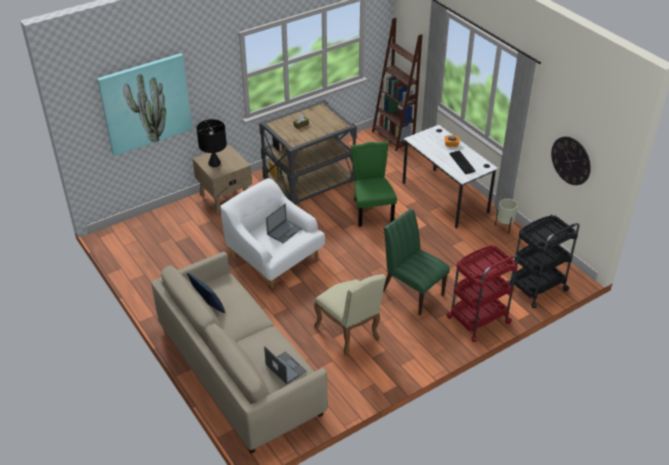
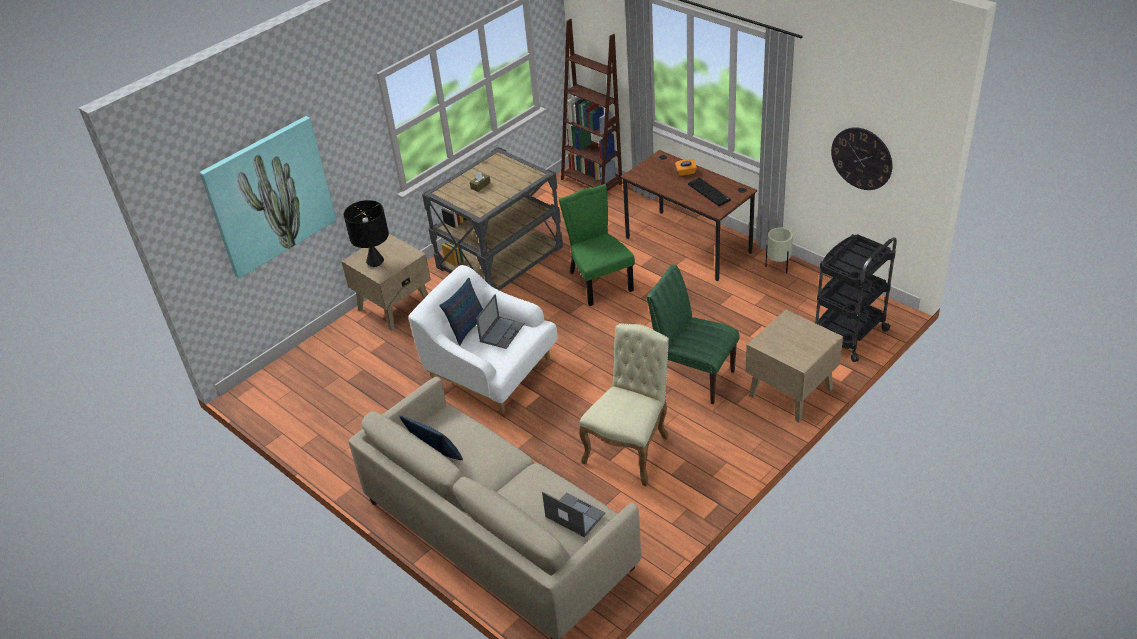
camera: 10 degrees left, 0 degrees up
beige chair [314,274,386,356] -> beige chair turned 105 degrees counterclockwise [579,323,669,486]
white desk [403,125,498,228] -> brown desk [620,150,757,281]
red cart [446,245,519,342] -> beige nightstand [746,310,843,422]
none -> blue pillow [439,278,483,345]

